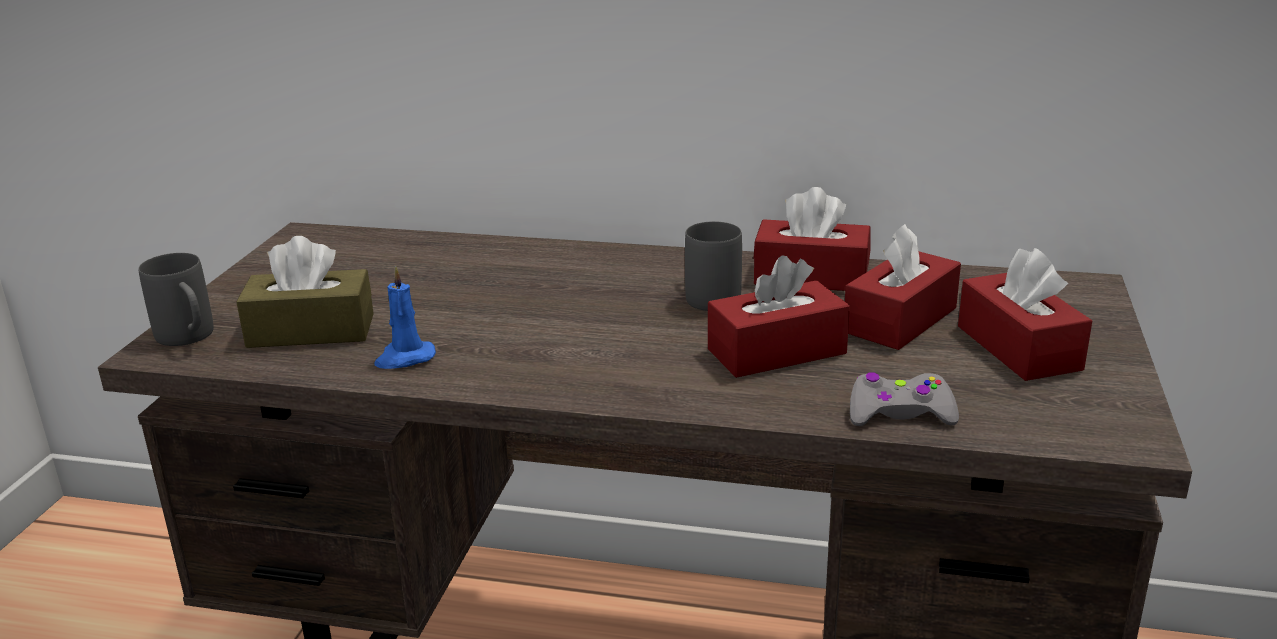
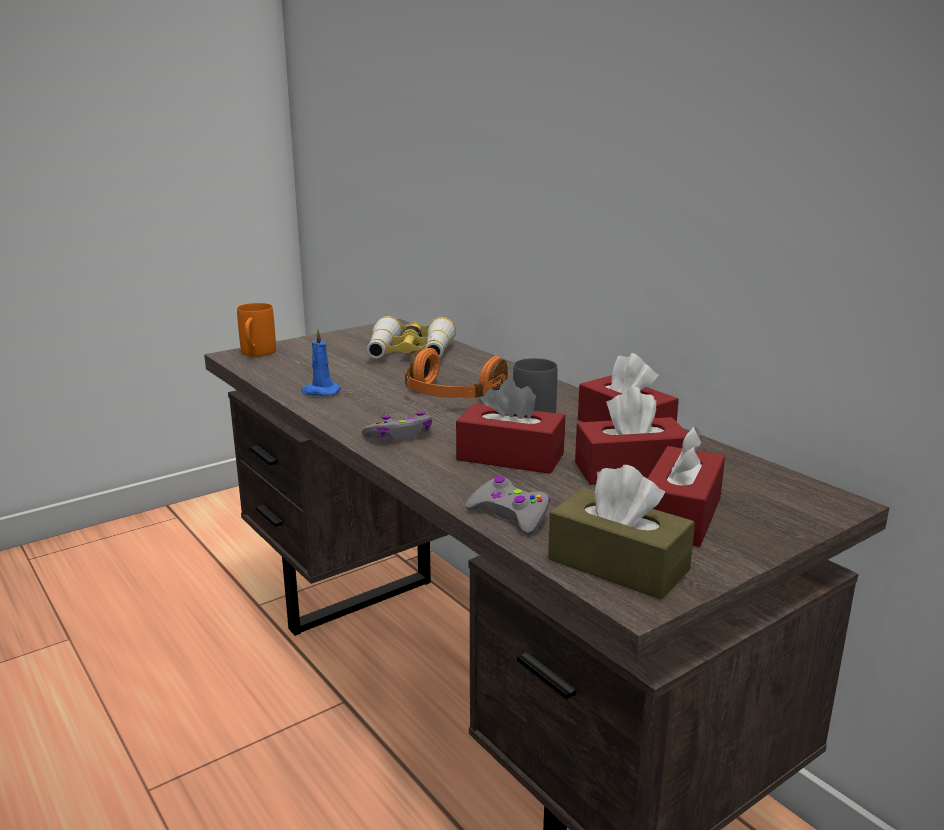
camera: 40 degrees right, 5 degrees down
grey mug [139,253,214,346] -> orange mug [237,303,276,357]
brown tissue box [236,236,374,348] -> brown tissue box moved to [548,465,695,599]
none -> grey game controller [362,412,433,441]
none -> binoculars [367,316,456,359]
none -> orange headphones [405,348,508,399]

